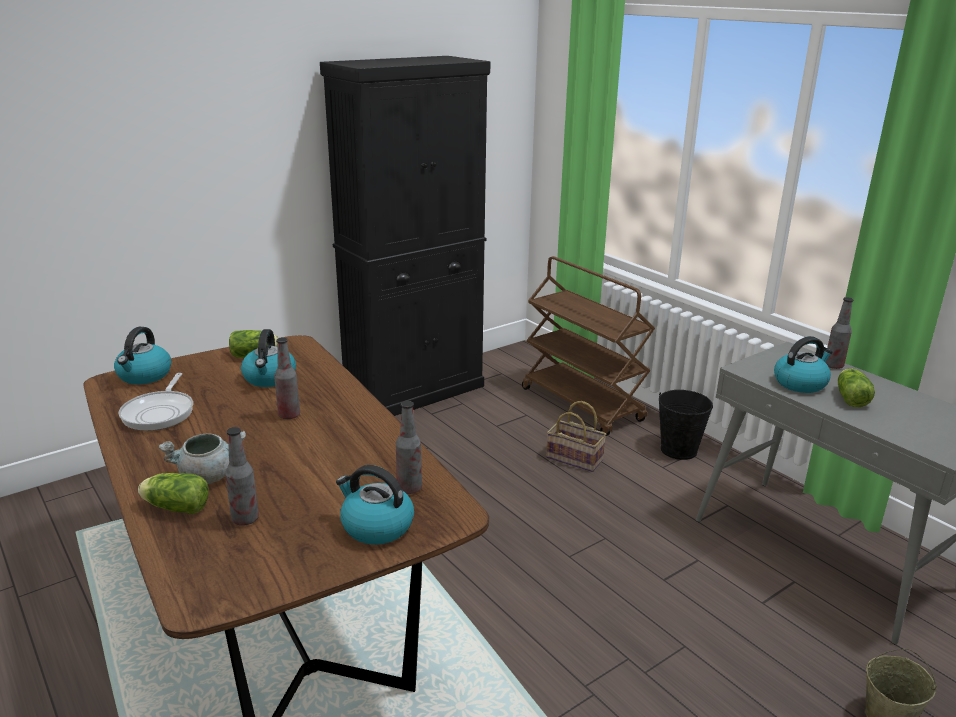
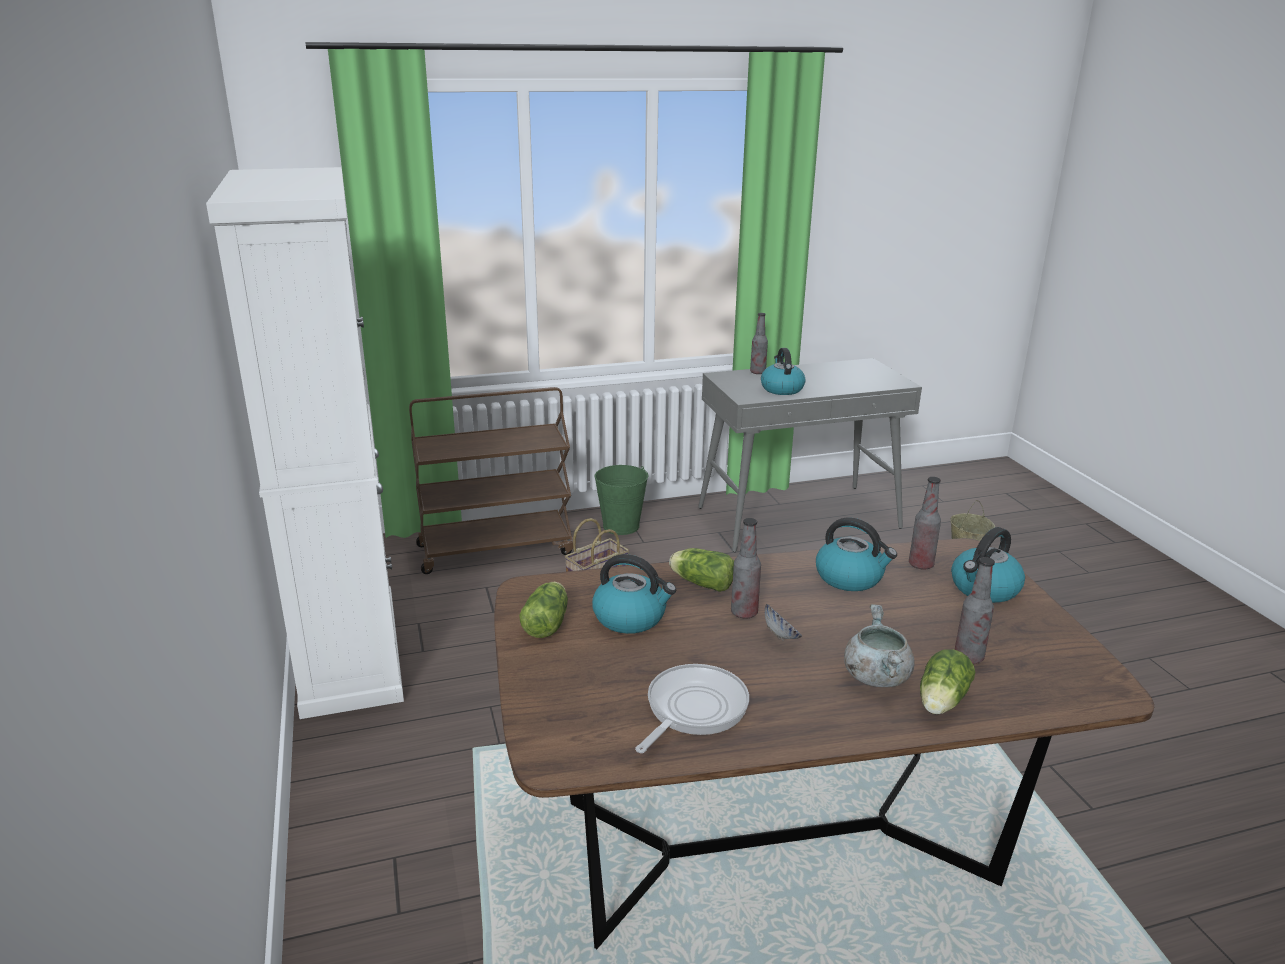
camera: 70 degrees left, 0 degrees up
kettle [114,326,171,384] -> kettle moved to [816,517,897,591]
frying pan [119,373,193,431] -> frying pan turned 75 degrees counterclockwise [635,664,749,753]
black cabinet [320,56,490,416] -> white cabinet [206,167,404,719]
black bucket [659,390,713,460] -> green bucket [595,465,648,535]
lettuce [838,369,875,407] -> lettuce moved to [669,548,734,592]
none -> bowl [765,603,802,640]

